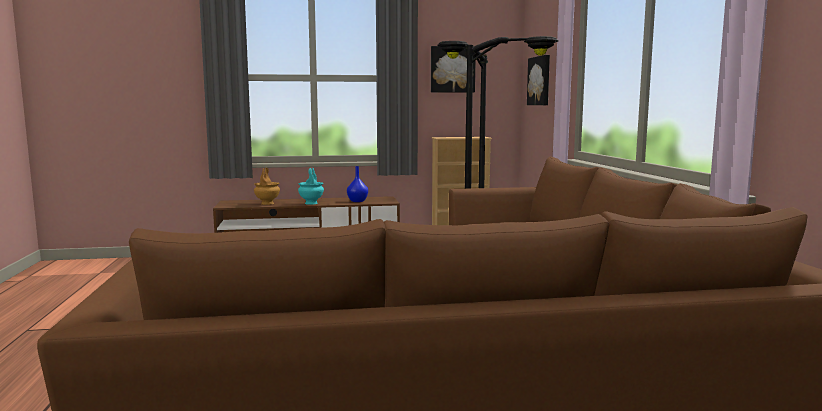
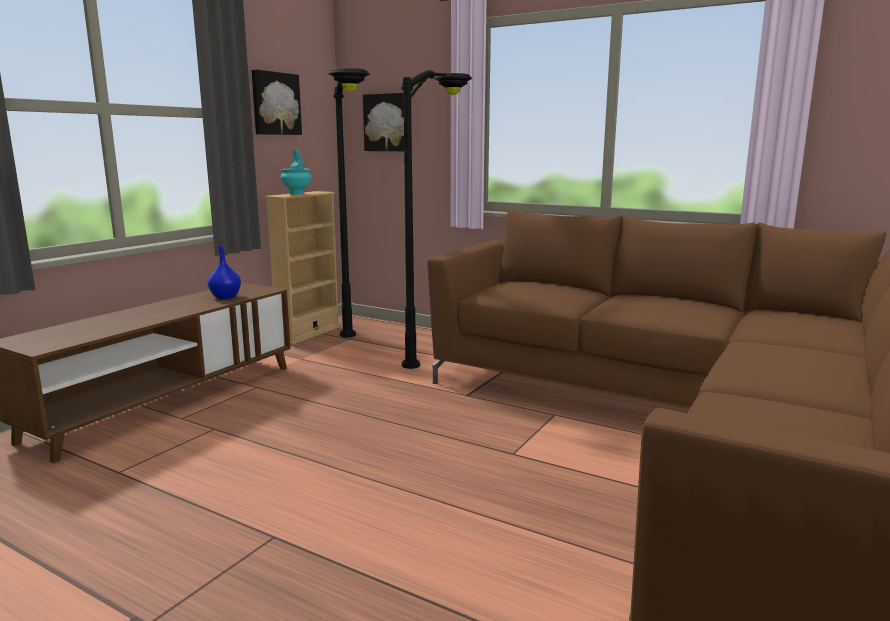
camera: 50 degrees left, 5 degrees up
brown vase [254,167,280,205] -> none
turquoise vase [298,167,324,205] -> turquoise vase moved to [281,150,312,195]

